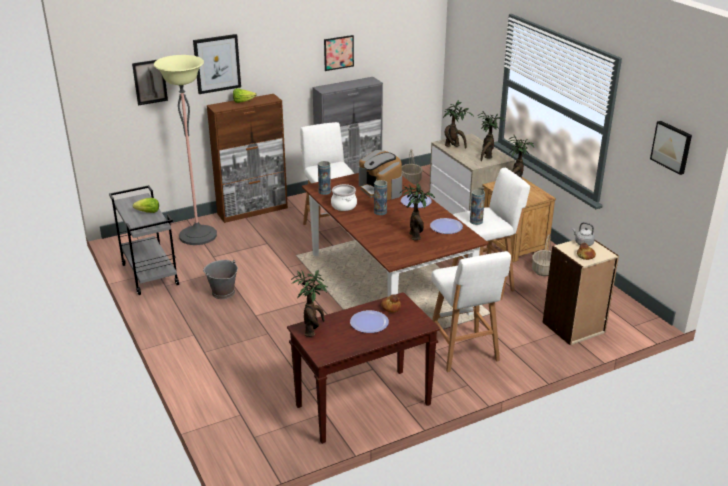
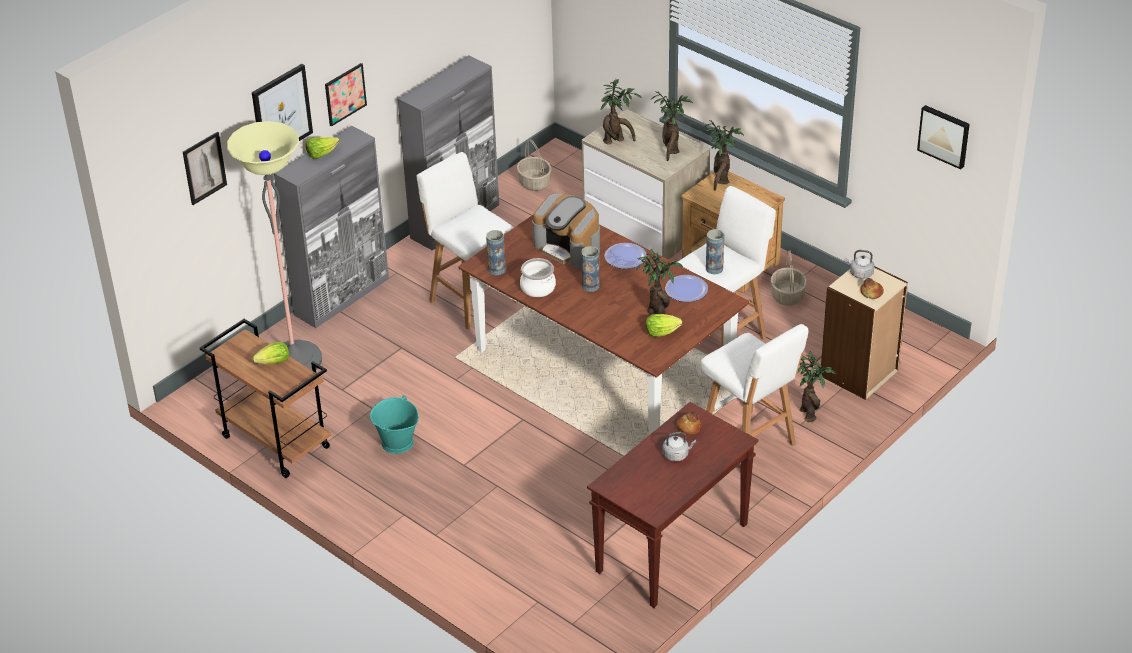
camera: 20 degrees left, 10 degrees up
grey cart [109,185,179,295] -> brown cart [200,319,331,478]
grey bucket [203,260,238,299] -> turquoise bucket [370,395,419,454]
brown cabinet [207,94,288,223] -> grey cabinet [274,126,389,328]
potted plant [291,270,327,337] -> potted plant moved to [797,351,836,422]
picture [324,35,354,71] -> picture moved to [325,63,367,127]
plate [350,310,389,333] -> grey kettle [662,432,696,461]
none -> lettuce [646,314,682,337]

